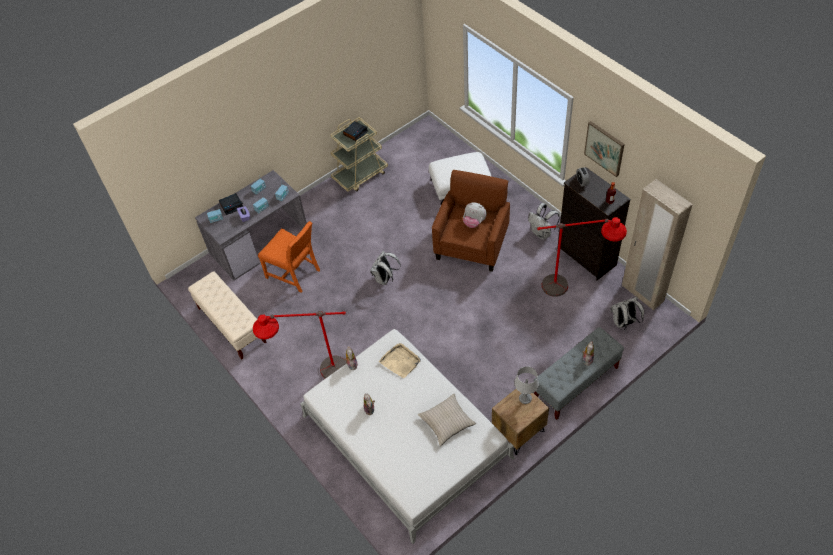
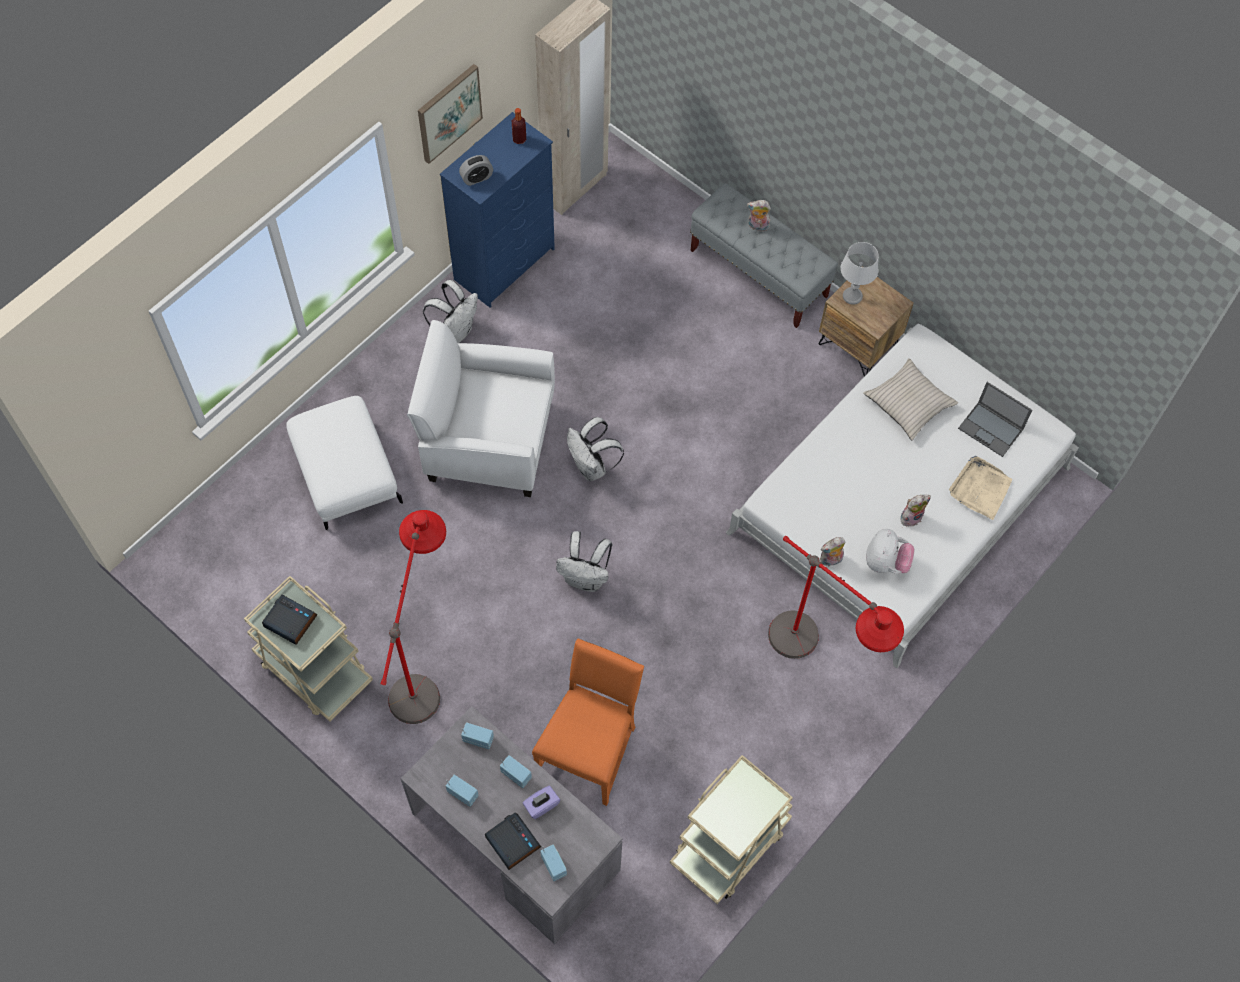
camera: 105 degrees left, 10 degrees up
beige bench [188,272,267,360] -> beige cart [670,755,793,904]
beige tray [379,343,421,378] -> beige tray moved to [949,456,1012,520]
brown armchair [432,170,510,272] -> white armchair [407,320,555,497]
plush toy [463,202,487,228] -> plush toy moved to [866,529,915,574]
red floor lamp [537,217,627,297] -> red floor lamp moved to [381,510,446,724]
black dresser [557,167,631,280] -> blue dresser [440,112,555,308]
white backpack [611,297,644,330] -> white backpack moved to [567,417,624,481]
none -> laptop [958,382,1032,457]

